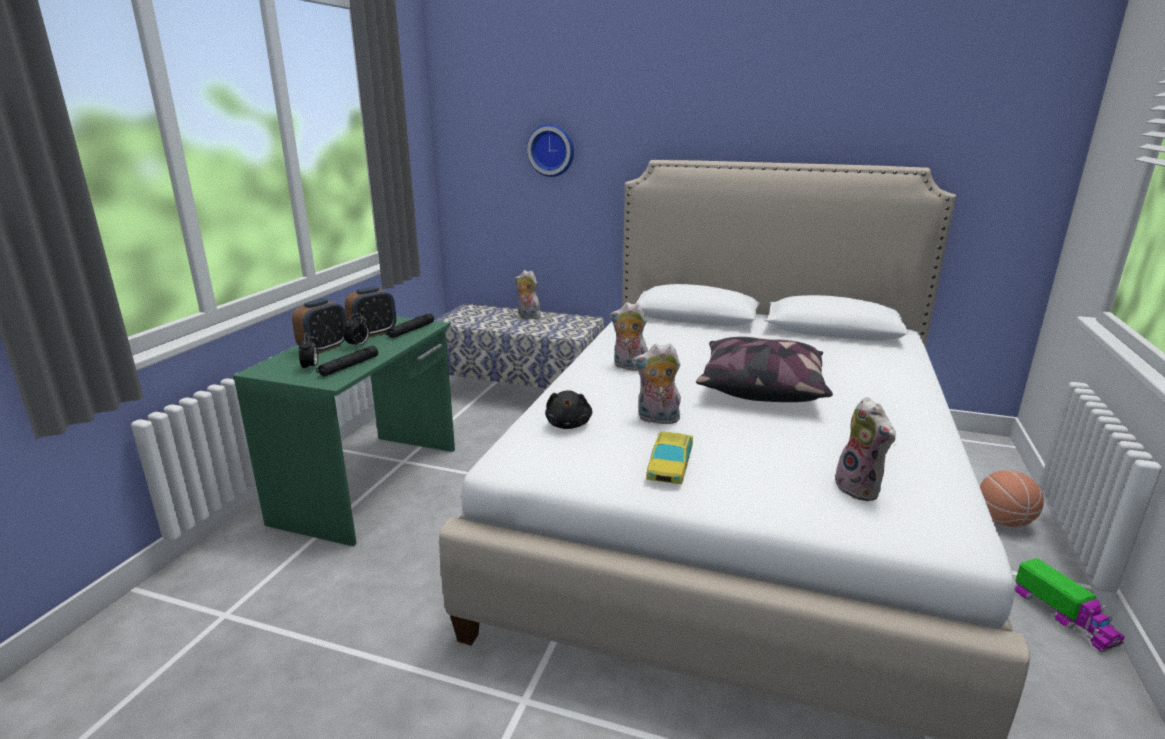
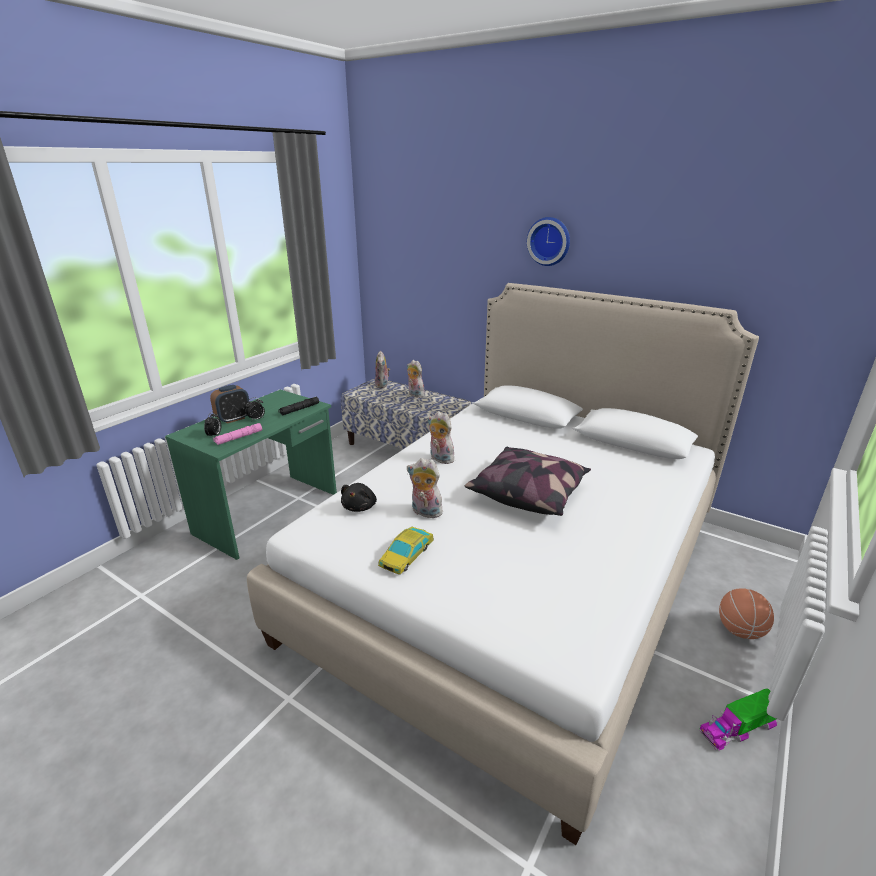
camera: 15 degrees right, 5 degrees up
black flashlight [316,346,378,377] -> pink flashlight [213,423,262,445]
alarm clock [345,286,396,337] -> none
wall clock [527,124,574,177] -> wall clock moved to [527,217,570,266]
plush toy [834,397,896,501] -> plush toy moved to [375,351,390,388]
toy truck [1015,558,1125,652] -> toy truck turned 75 degrees clockwise [699,688,778,751]

